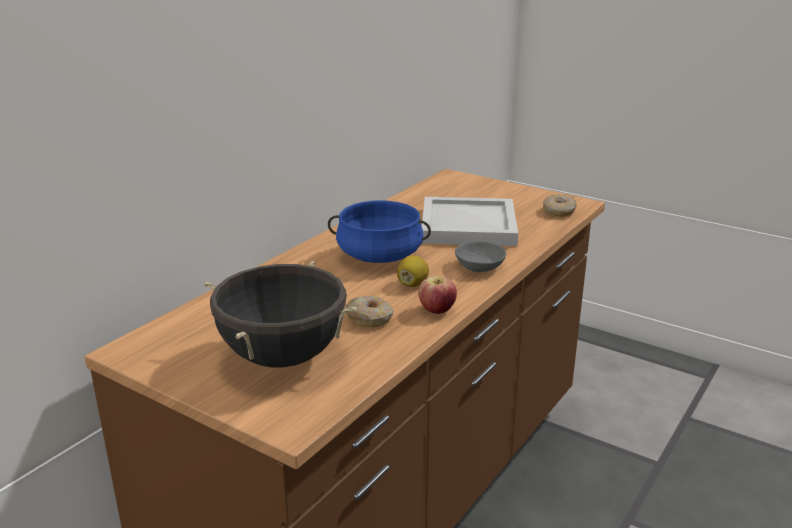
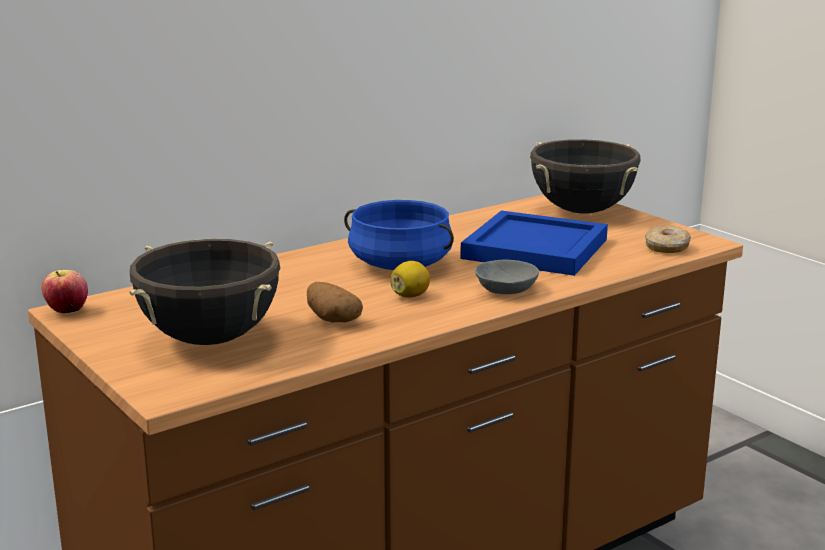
camera: 20 degrees right, 5 degrees down
donut [346,296,393,328] -> potato [307,282,363,322]
apple [418,276,457,314] -> apple moved to [42,270,88,313]
white tray [422,197,518,246] -> blue tray [460,211,608,276]
none -> black cooking pot [530,139,641,214]

